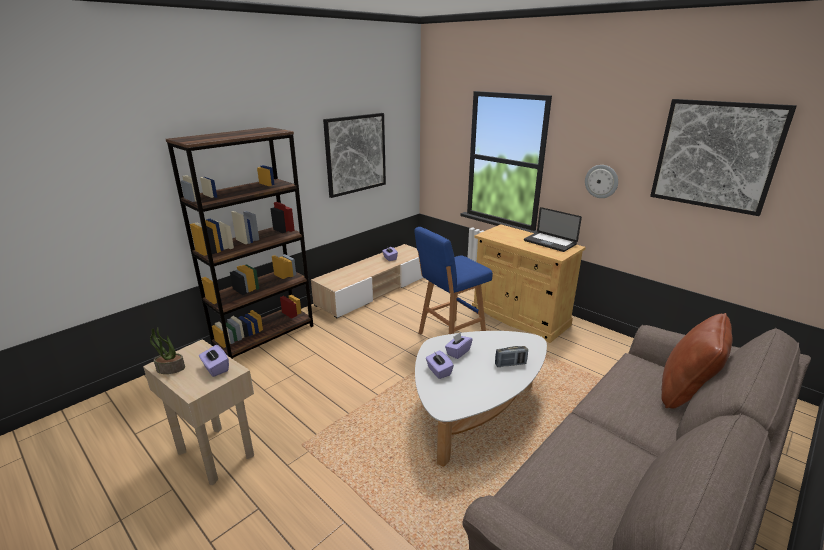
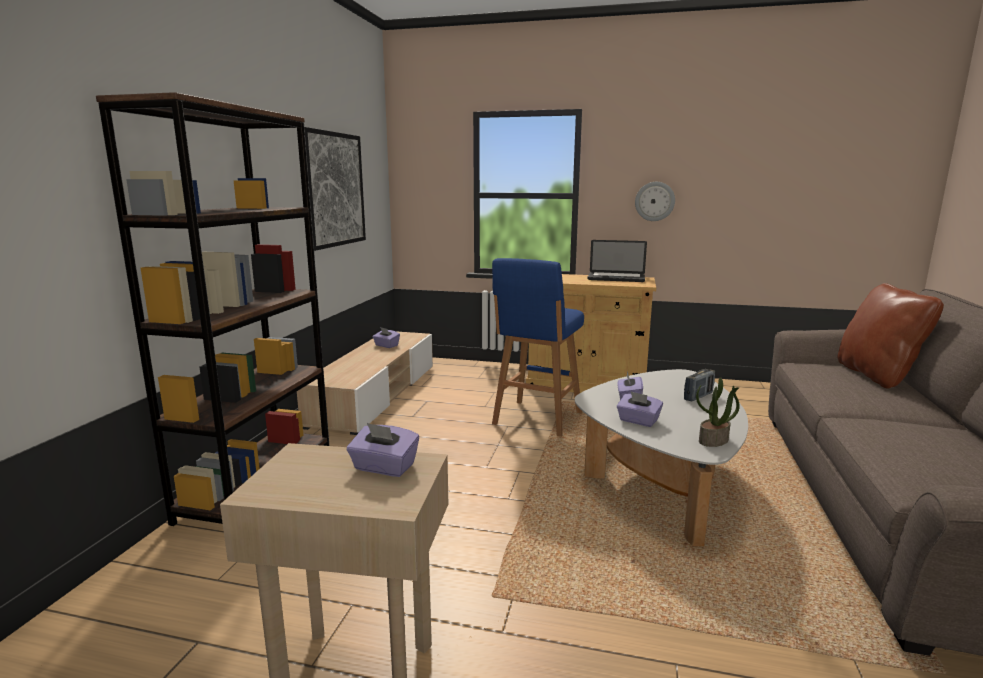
camera: 30 degrees left, 10 degrees down
potted plant [150,327,185,374] -> potted plant moved to [696,377,740,447]
picture [650,99,797,216] -> none

